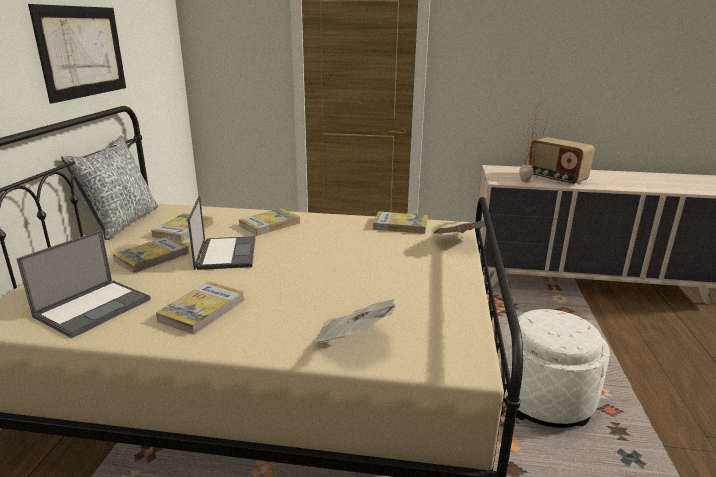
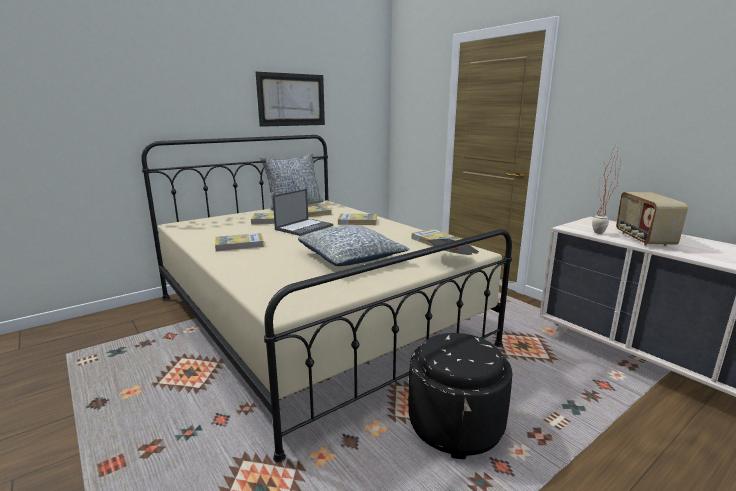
camera: 45 degrees right, 5 degrees down
laptop [17,230,151,338] -> none
newspaper [312,299,396,344] -> none
white ottoman [499,309,610,428] -> black ottoman [408,333,513,459]
none -> pillow [298,225,409,266]

